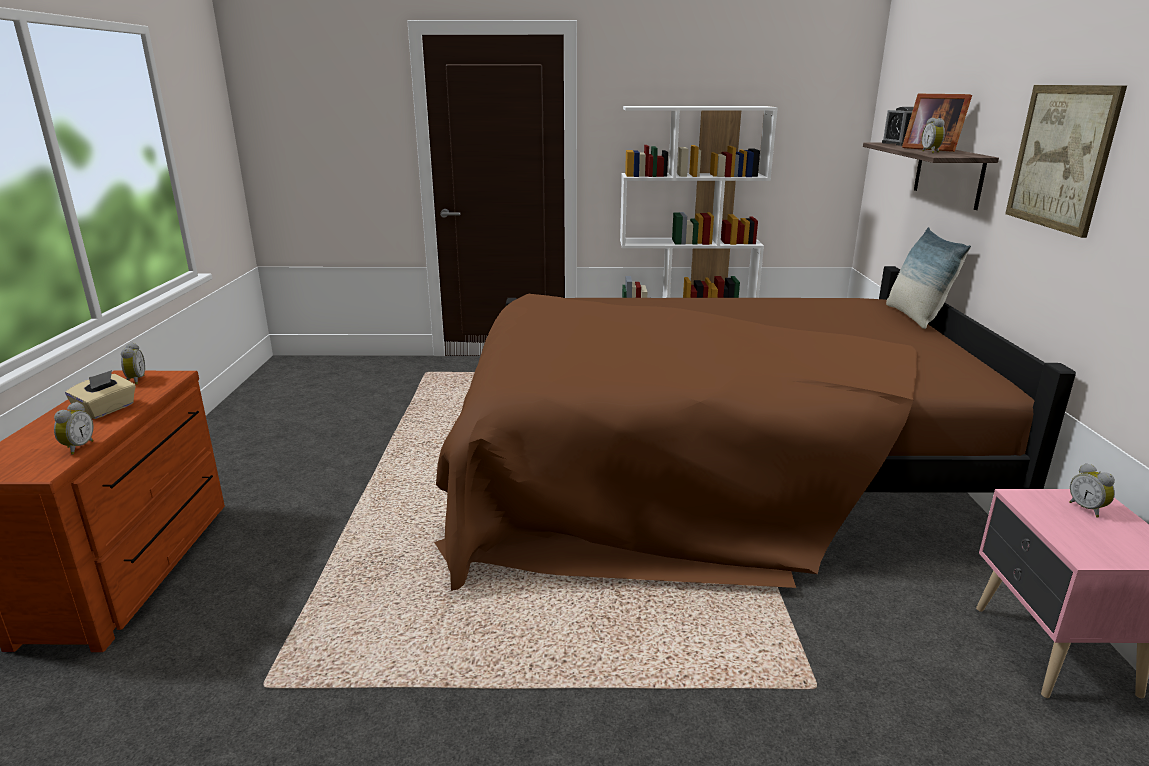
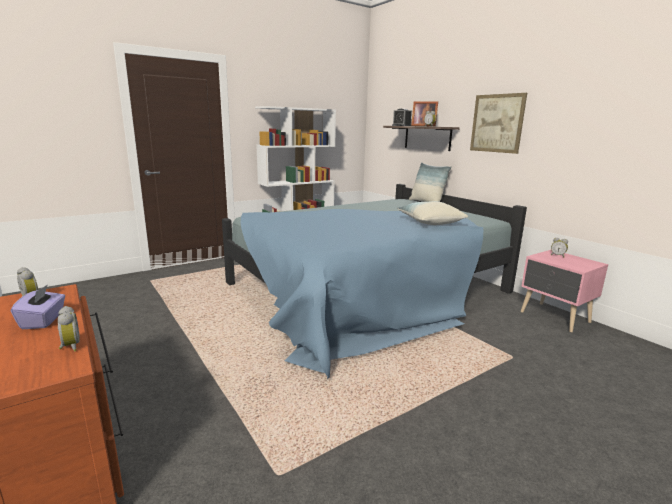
camera: 35 degrees left, 5 degrees down
beige tissue box [65,370,136,419] -> purple tissue box [11,284,65,329]
brown bed [434,266,1076,591] -> blue bed [222,184,527,379]
none -> pillow [397,201,468,225]

